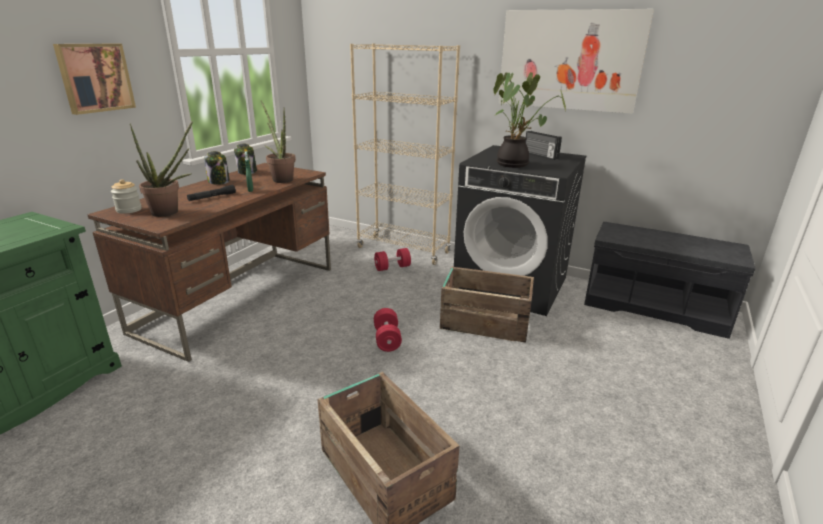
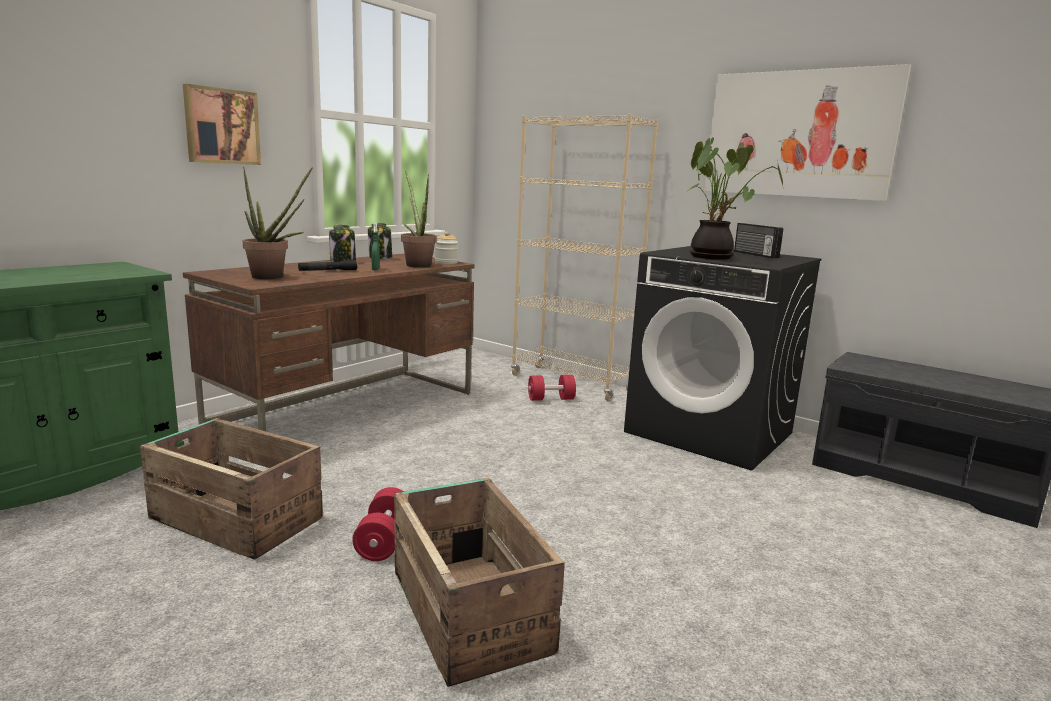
camera: 10 degrees right, 10 degrees down
jar [111,179,142,214] -> jar moved to [435,232,458,264]
red dumbbell [374,308,402,352] -> red dumbbell moved to [352,487,404,561]
crate [440,267,534,343] -> crate moved to [140,418,323,560]

